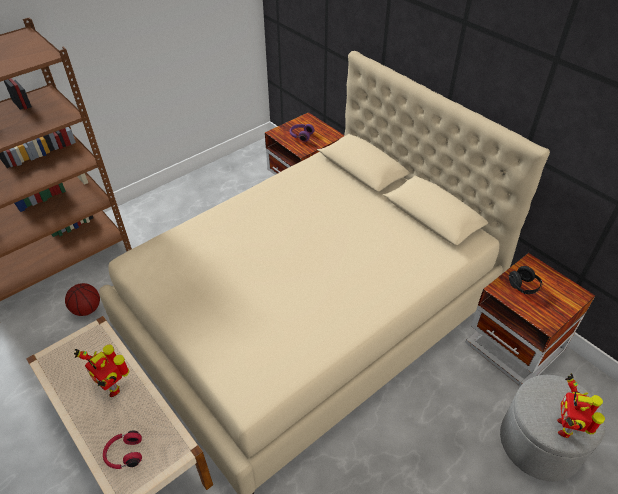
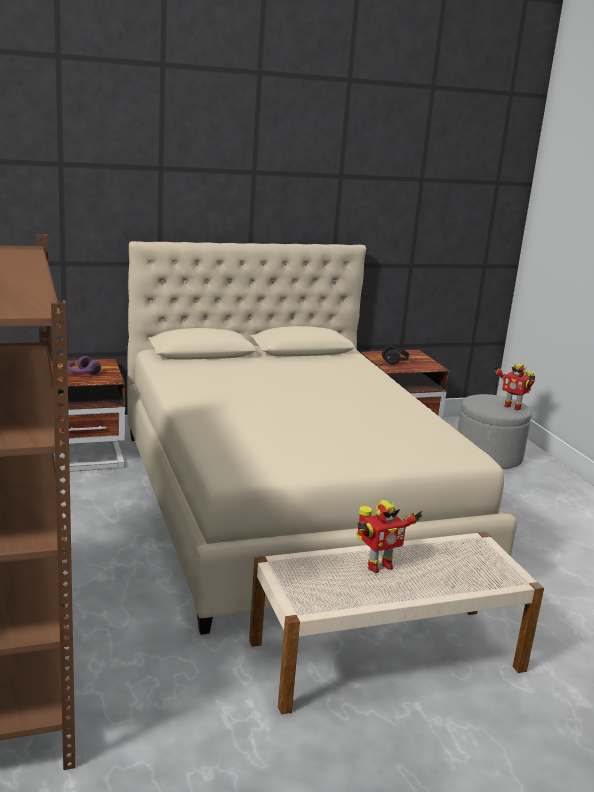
camera: 70 degrees left, 25 degrees down
basketball [65,283,100,316] -> none
red headphones [103,431,142,469] -> none

